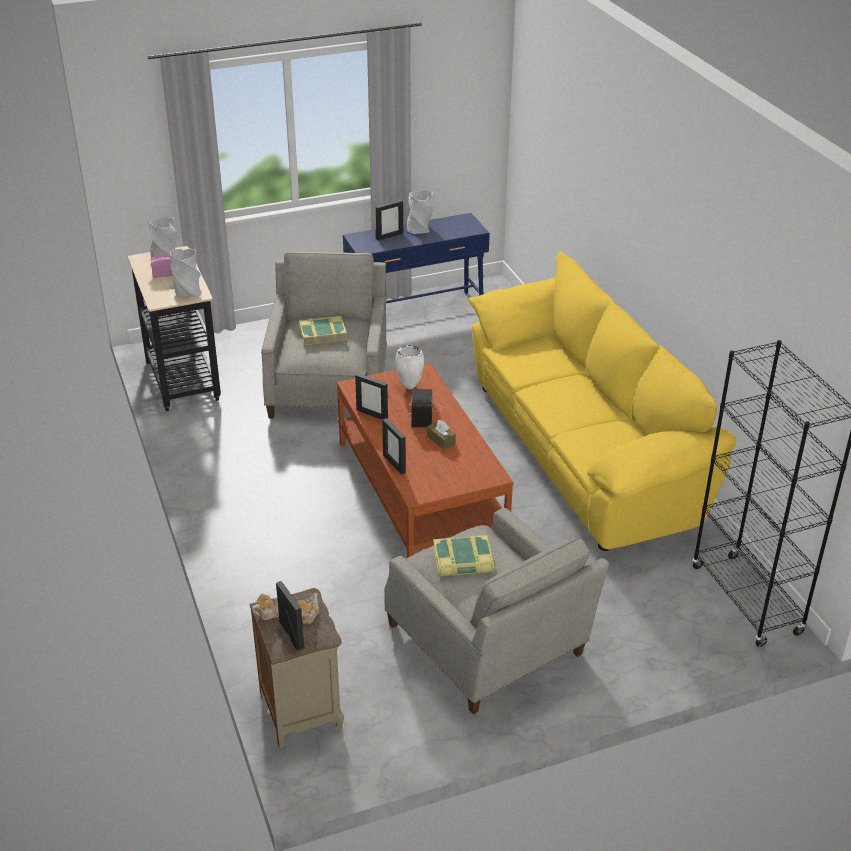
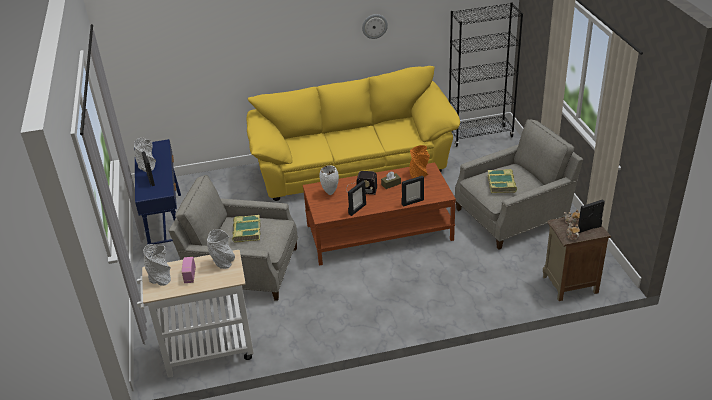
camera: 80 degrees left, 0 degrees up
black cart [128,246,221,411] -> white cart [137,250,254,377]
none -> wall clock [362,14,388,39]
none -> orange vase [409,145,430,178]

